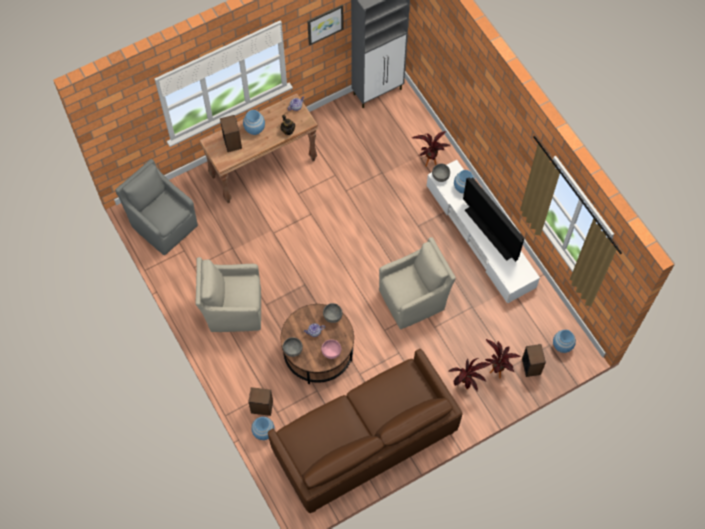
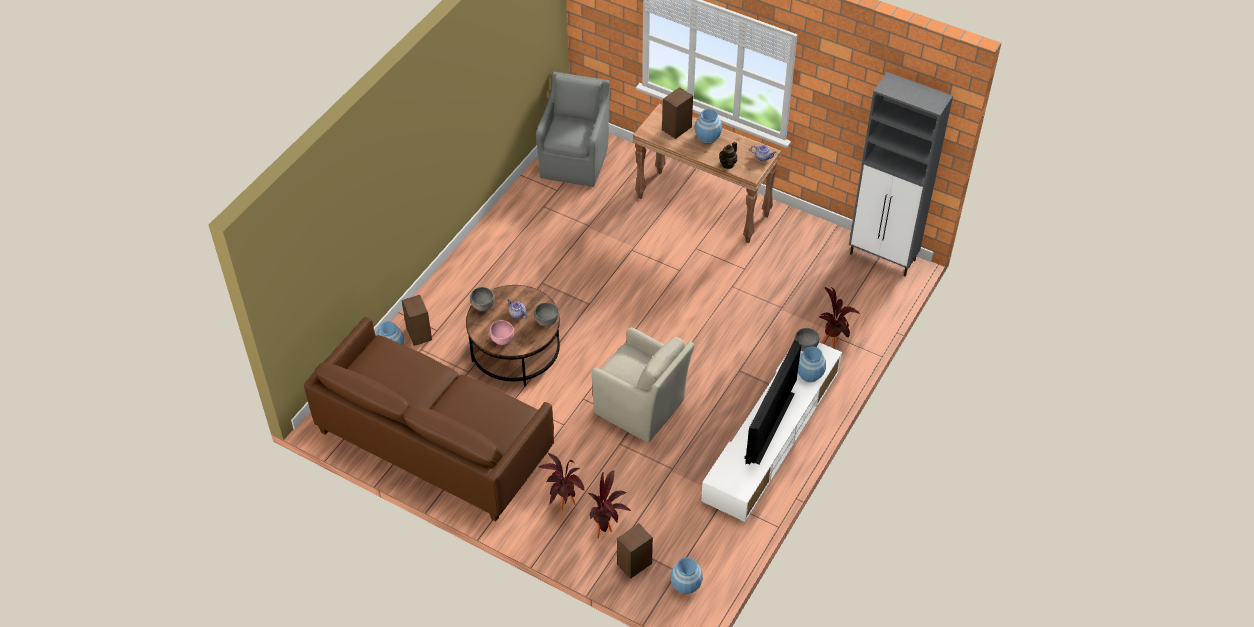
camera: 60 degrees right, 15 degrees down
beige armchair [195,257,261,332] -> none
picture [307,4,344,46] -> none

